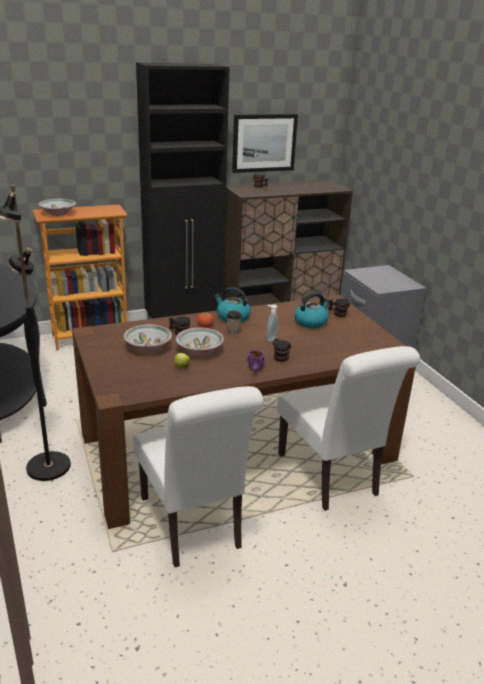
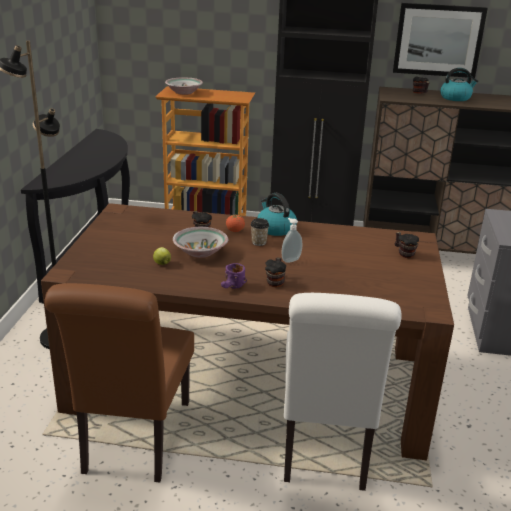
camera: 30 degrees right, 0 degrees up
bowl [123,324,172,352] -> none
white chair [133,386,264,567] -> brown chair [45,283,194,483]
kettle [294,292,330,328] -> kettle moved to [440,68,478,101]

